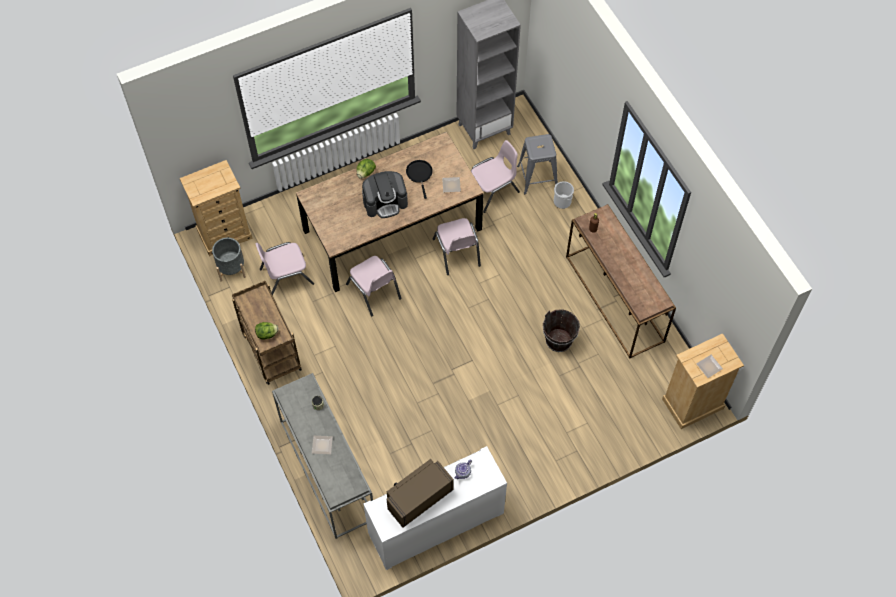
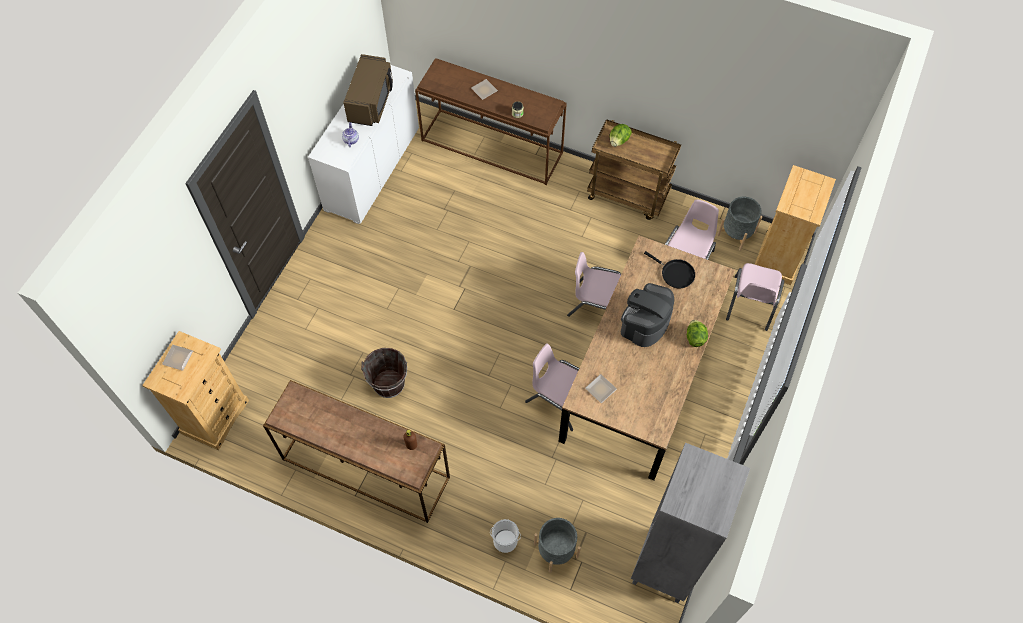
camera: 140 degrees right, 0 degrees up
grey console table [272,373,373,539] -> brown console table [415,58,567,185]
black frying pan [406,160,433,199] -> black frying pan moved to [644,251,695,289]
pink chair [471,140,520,213] -> pink chair moved to [726,263,784,331]
grey stool [517,134,558,194] -> grey planter [534,518,581,573]

